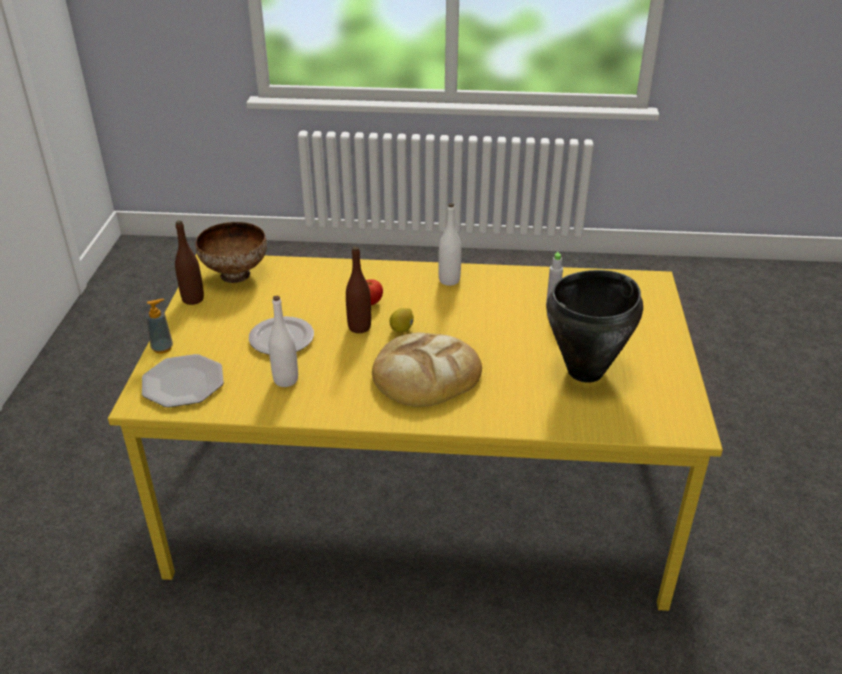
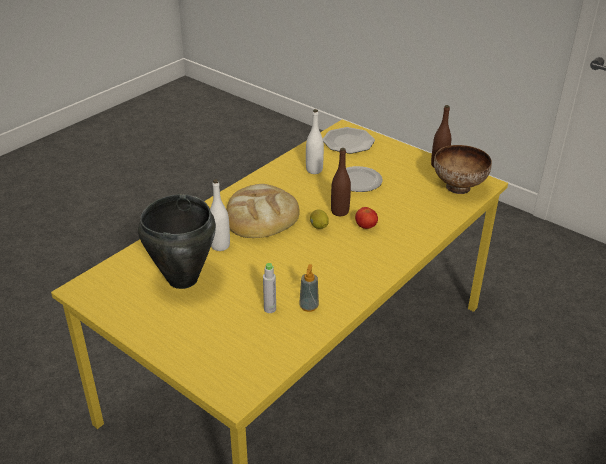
camera: 125 degrees right, 0 degrees up
soap dispenser [146,299,173,354] -> soap dispenser moved to [299,264,319,312]
white bottle [438,203,462,286] -> white bottle moved to [210,179,230,251]

